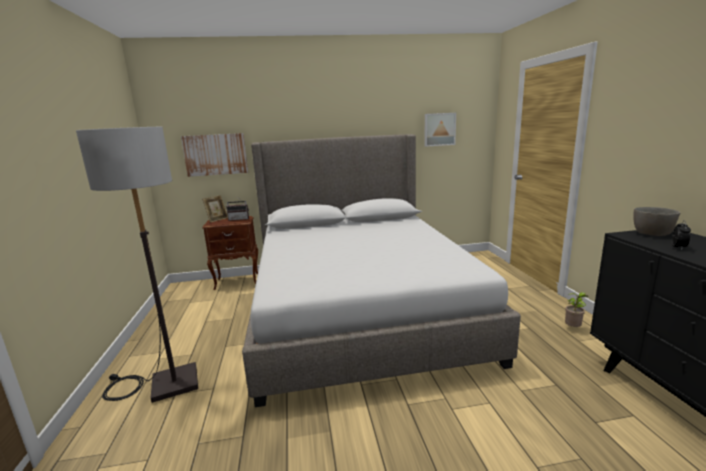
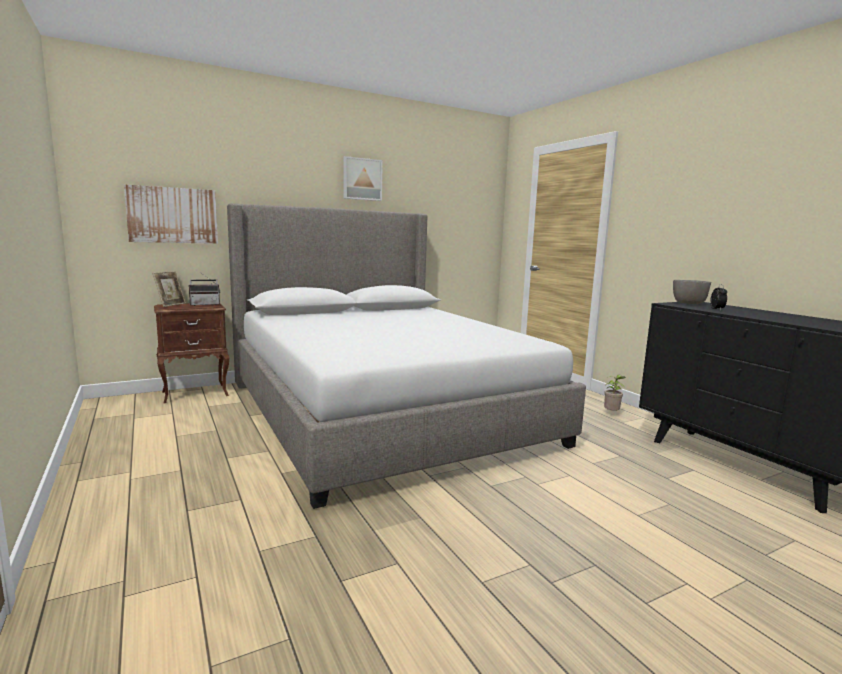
camera: 20 degrees left, 5 degrees down
floor lamp [76,127,198,403] -> none
picture [424,113,456,147] -> picture moved to [343,156,383,201]

